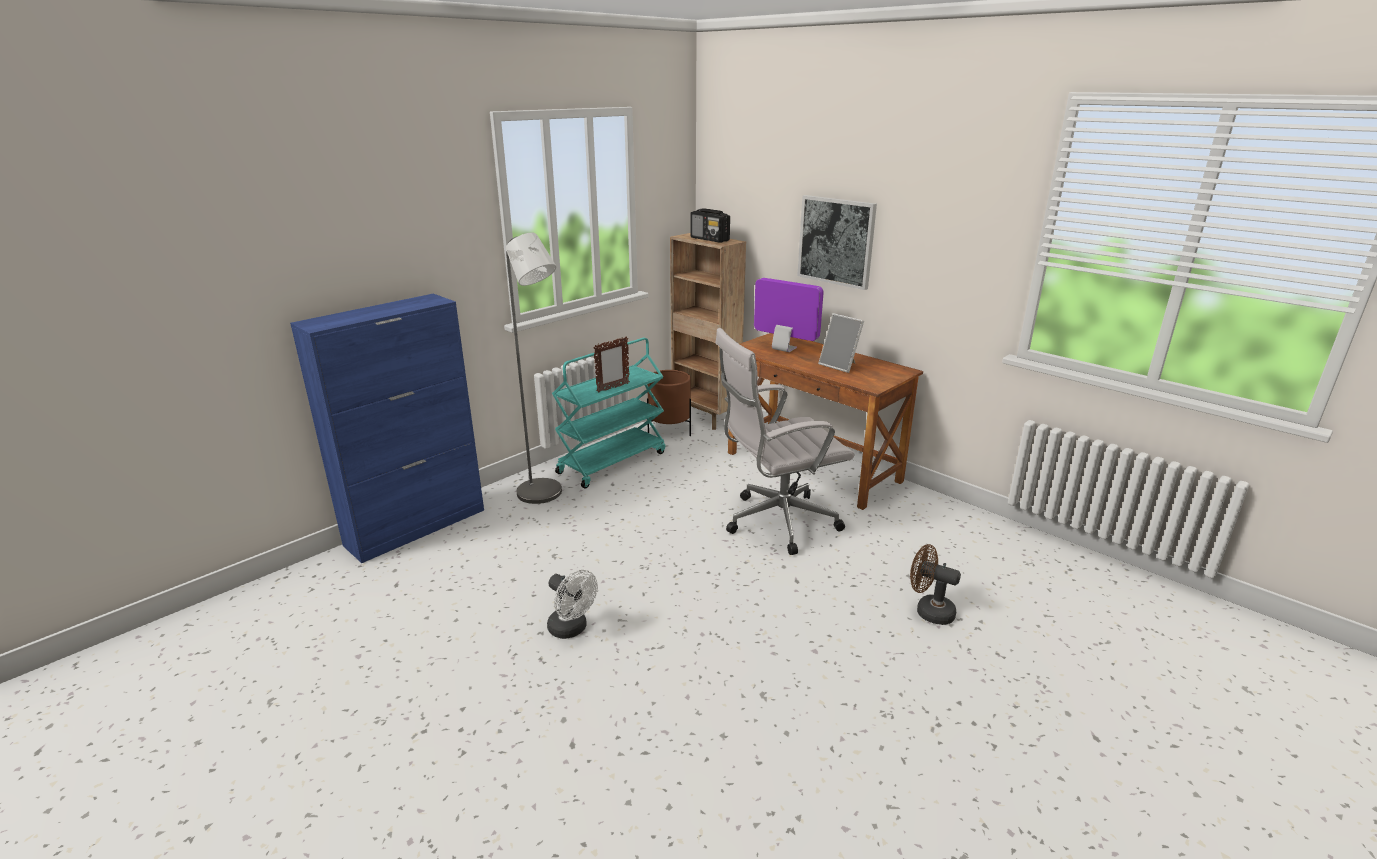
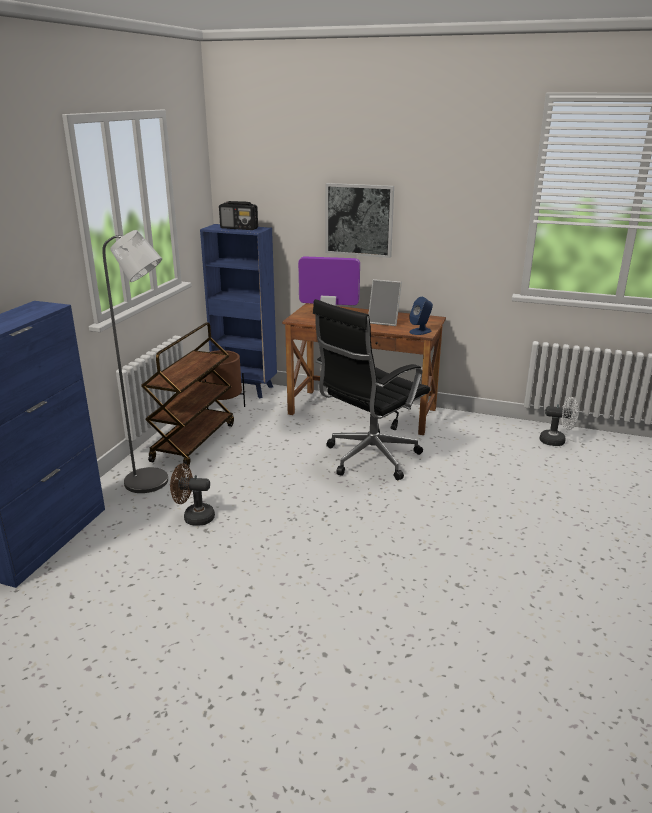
camera: 25 degrees left, 0 degrees up
white fan [547,570,598,639] -> white fan moved to [539,397,579,446]
turquoise cart [552,338,665,488] -> brown cart [141,322,234,469]
picture frame [593,336,630,393] -> none
brown bookcase [670,233,746,430] -> blue bookcase [200,224,277,398]
white office chair [715,328,855,555] -> black office chair [313,299,430,480]
brown fan [910,544,961,625] -> brown fan moved to [170,463,215,526]
none -> blue speaker [409,297,433,335]

